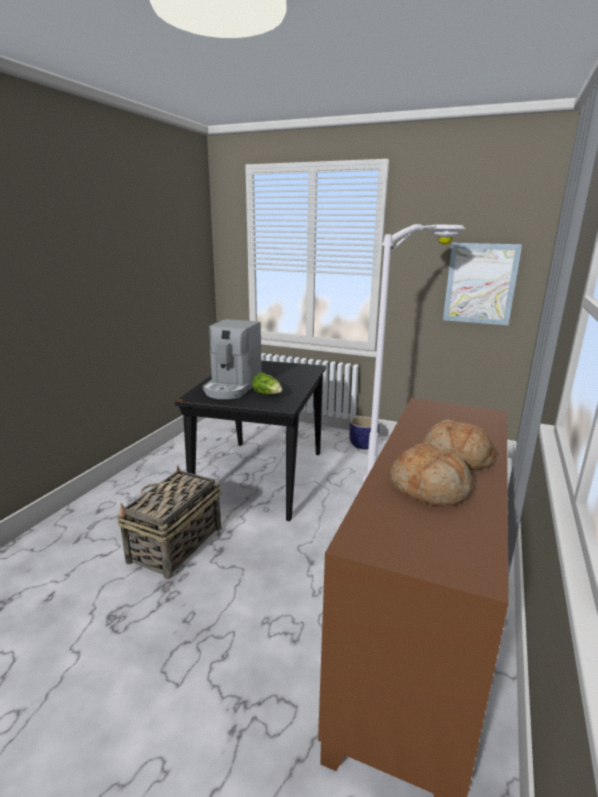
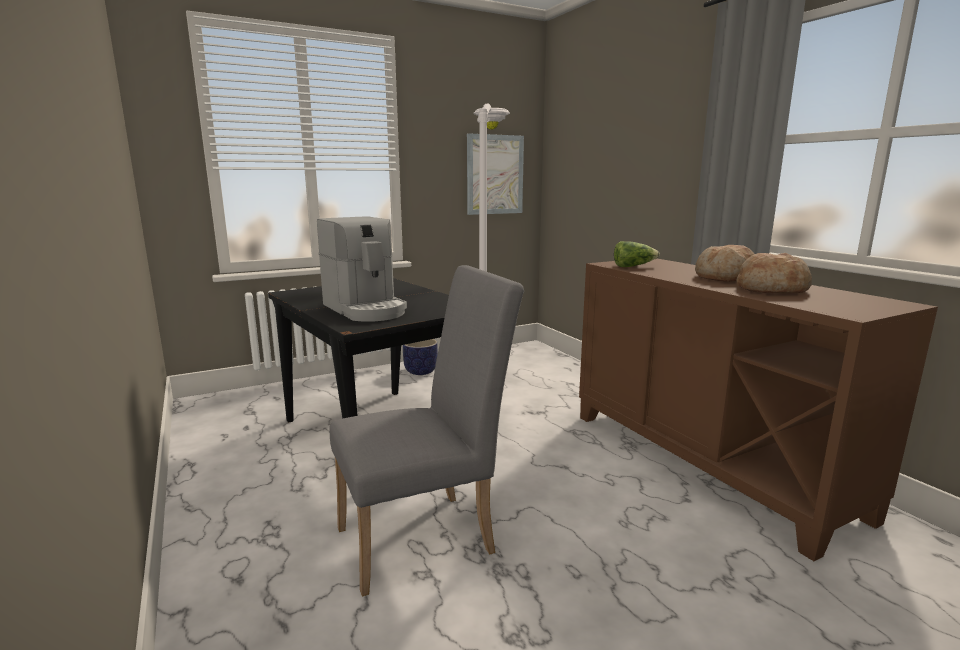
camera: 50 degrees left, 5 degrees down
basket [117,466,221,579] -> grey chair [329,265,524,597]
lettuce [252,372,283,395] -> lettuce moved to [614,241,660,267]

